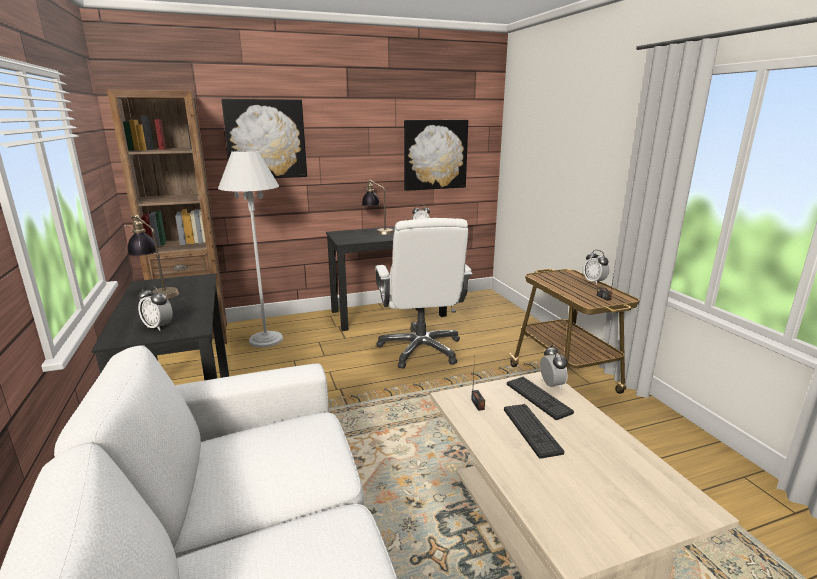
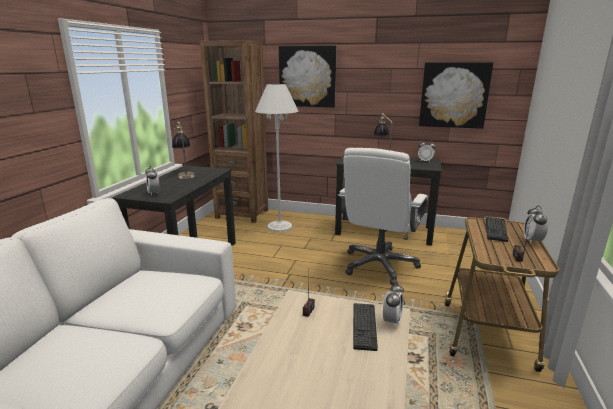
camera: 35 degrees right, 0 degrees up
keyboard [504,404,564,459] -> keyboard moved to [486,216,508,242]

